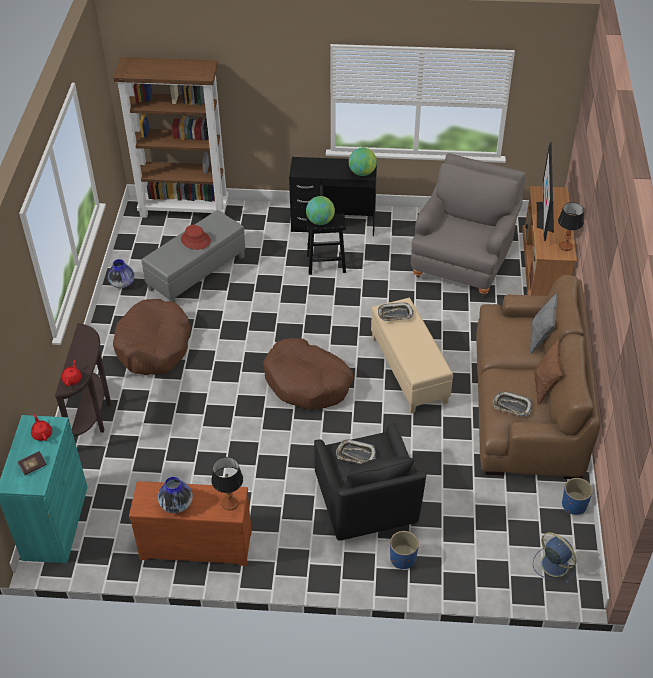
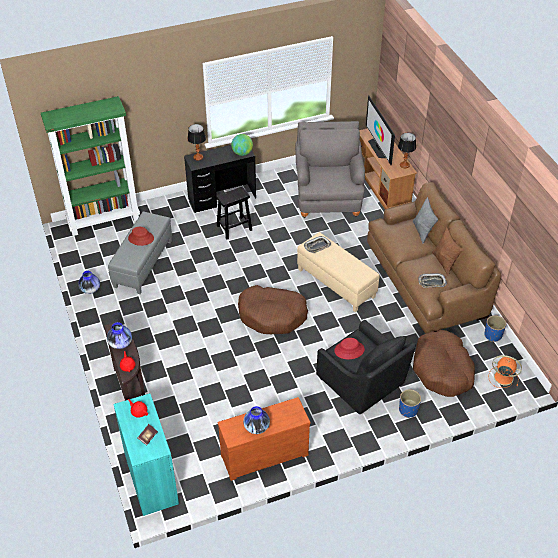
camera: 25 degrees left, 0 degrees up
brown bookcase [113,57,229,218] -> green bookcase [41,96,140,236]
brown dog bed [113,299,191,375] -> brown dog bed moved to [413,330,475,397]
table lamp [211,457,243,511] -> table lamp moved to [187,124,206,160]
globe [306,196,335,225] -> none
tray [336,439,376,464] -> red hat [334,338,365,359]
blue fan [533,532,577,583] -> orange fan [489,355,522,388]
none -> vase [107,322,132,349]

